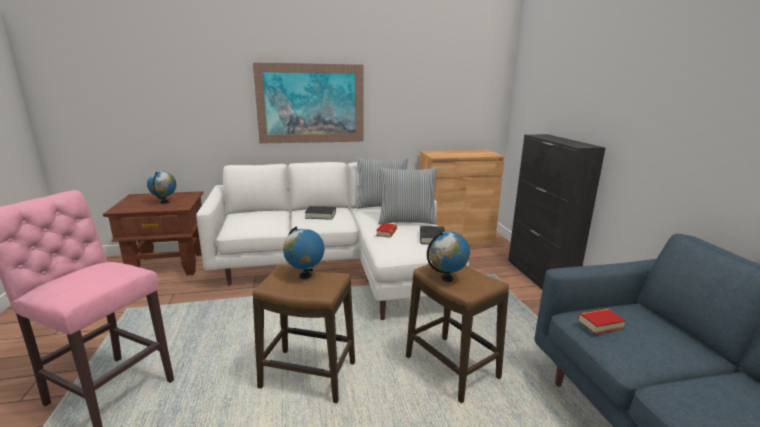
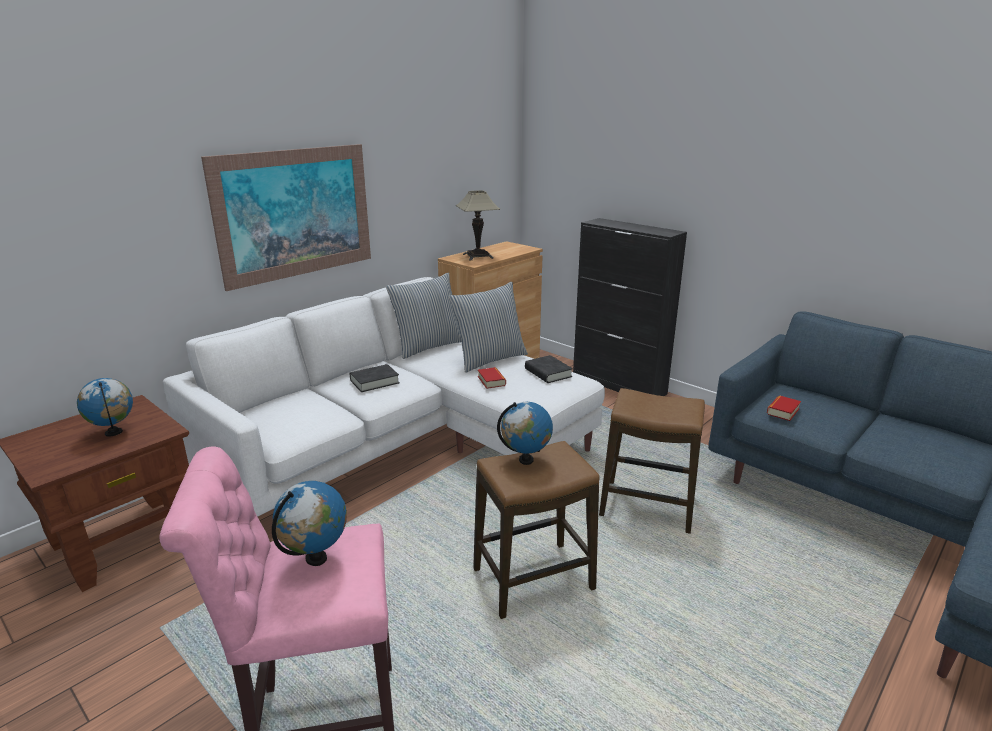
camera: 35 degrees left, 5 degrees up
globe [427,231,470,282] -> globe moved to [272,481,347,566]
none -> table lamp [456,190,500,260]

